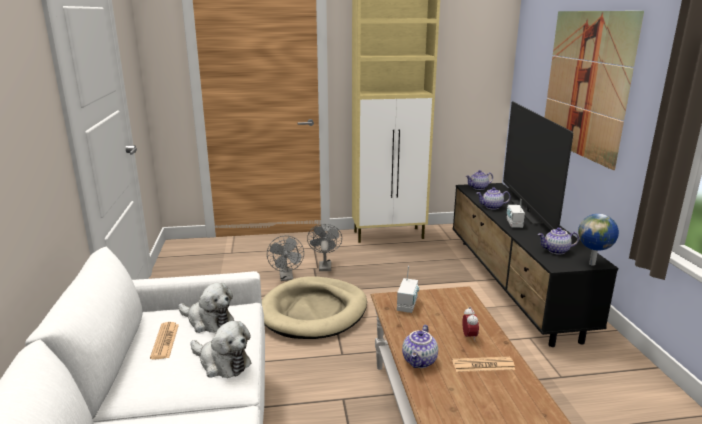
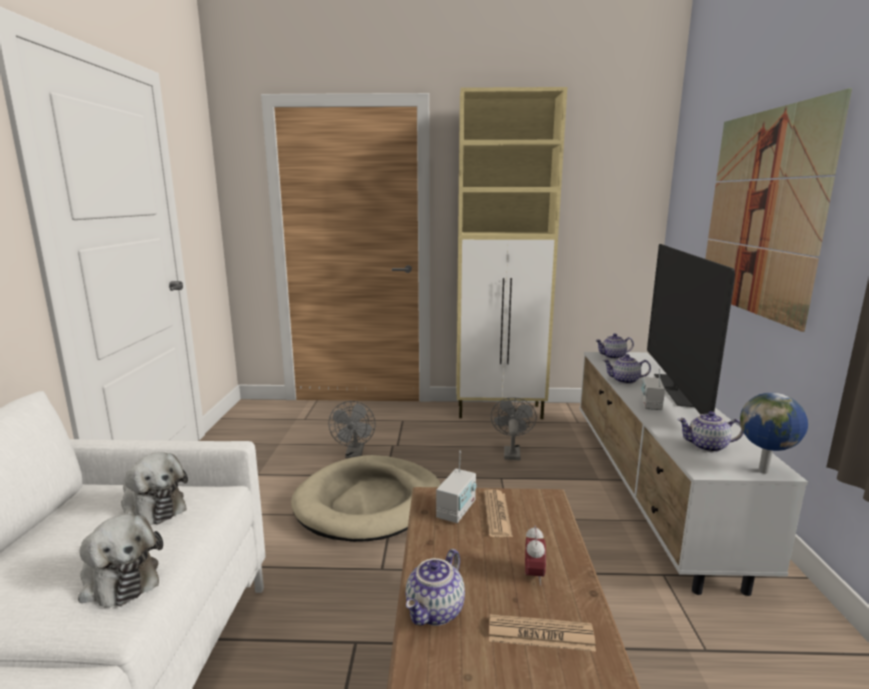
camera: 10 degrees right, 5 degrees down
newspaper [150,322,179,360] -> newspaper moved to [484,489,513,537]
grey fan [307,224,342,271] -> grey fan moved to [491,397,537,460]
black tv stand [453,183,618,347] -> white tv stand [579,352,808,596]

